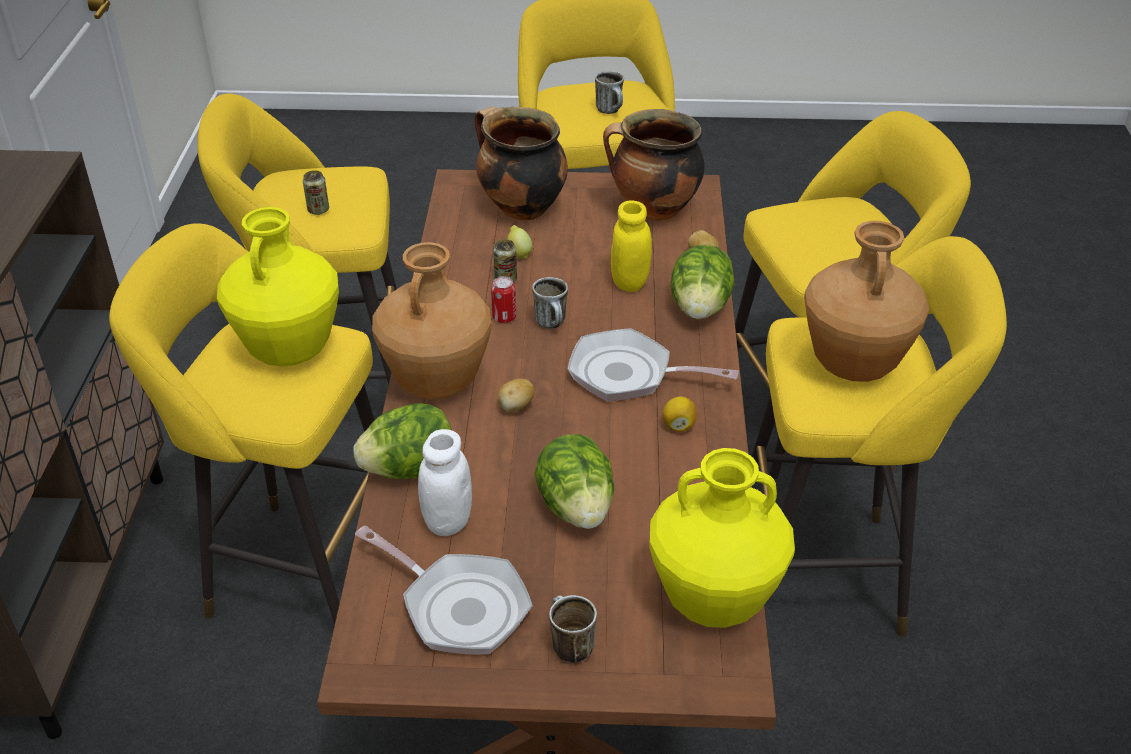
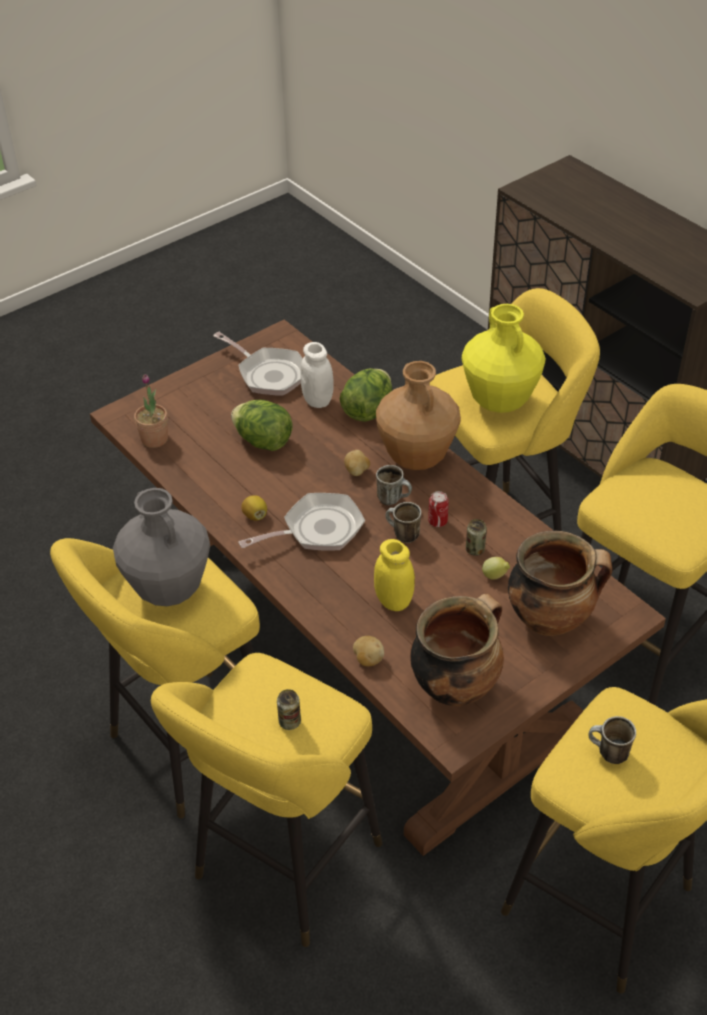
camera: 140 degrees right, 5 degrees up
can [303,171,329,215] -> can moved to [277,689,301,730]
frying pan [355,525,533,654] -> frying pan turned 135 degrees counterclockwise [213,332,303,396]
mug [549,595,597,663] -> mug moved to [376,465,412,505]
yellow vase [649,448,795,628] -> potted plant [134,374,168,448]
lettuce [671,245,735,319] -> none
brown vase [804,221,929,382] -> grey vase [113,488,210,606]

